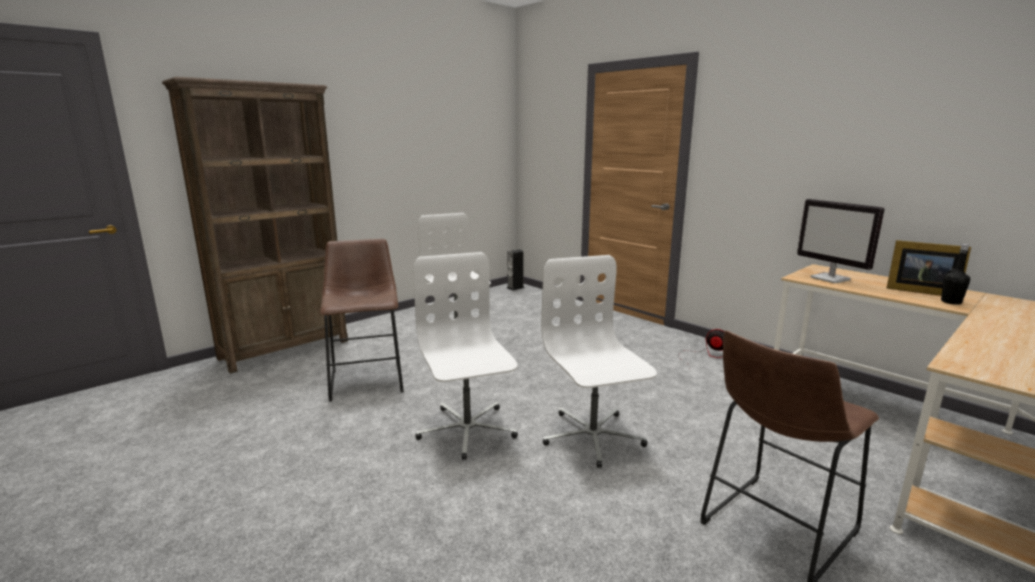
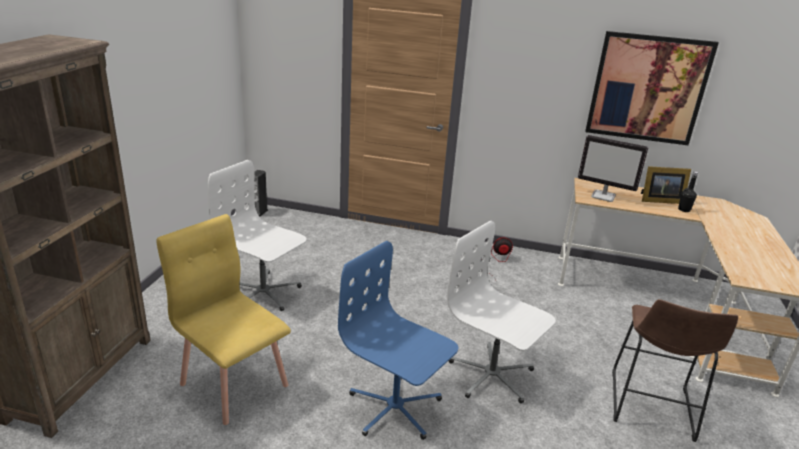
camera: 35 degrees left, 10 degrees up
brown stool [320,239,403,402] -> yellow chair [156,214,291,425]
white office chair [413,252,518,460] -> blue office chair [338,241,458,440]
none -> picture [585,31,719,145]

